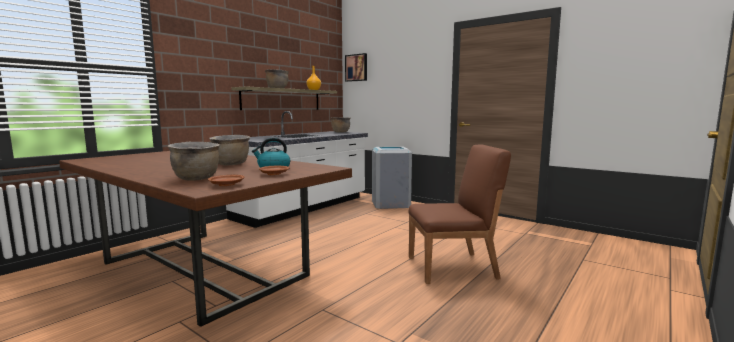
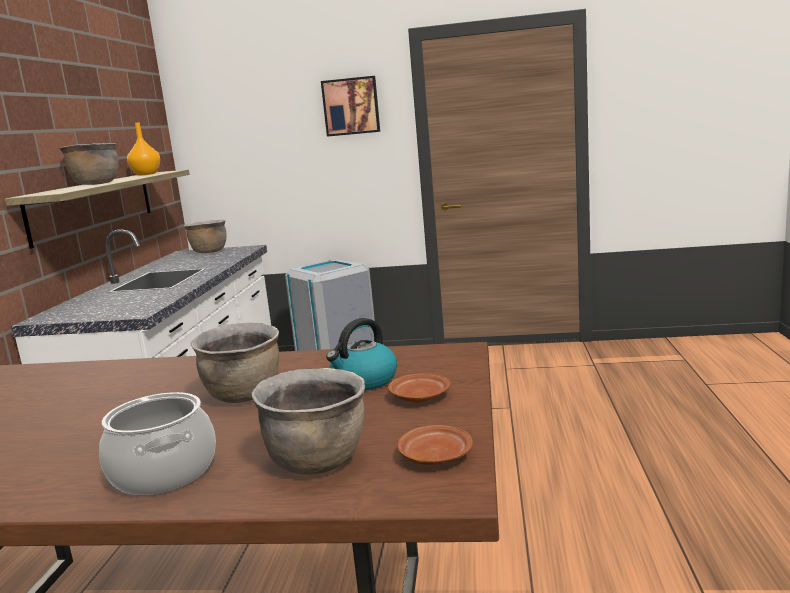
camera: 30 degrees left, 5 degrees up
picture [345,53,367,82] -> picture moved to [321,76,380,137]
brown chair [408,144,511,284] -> none
none -> cooking pot [99,392,216,495]

